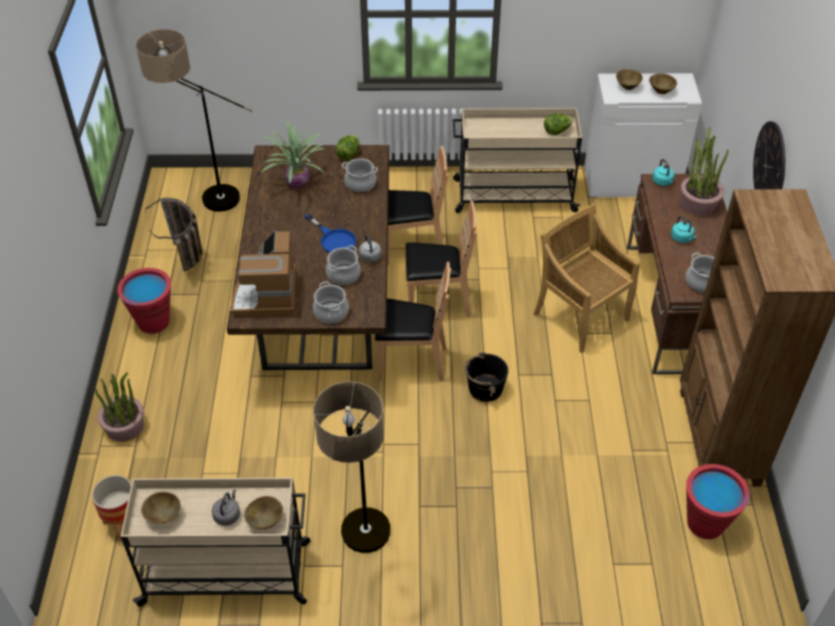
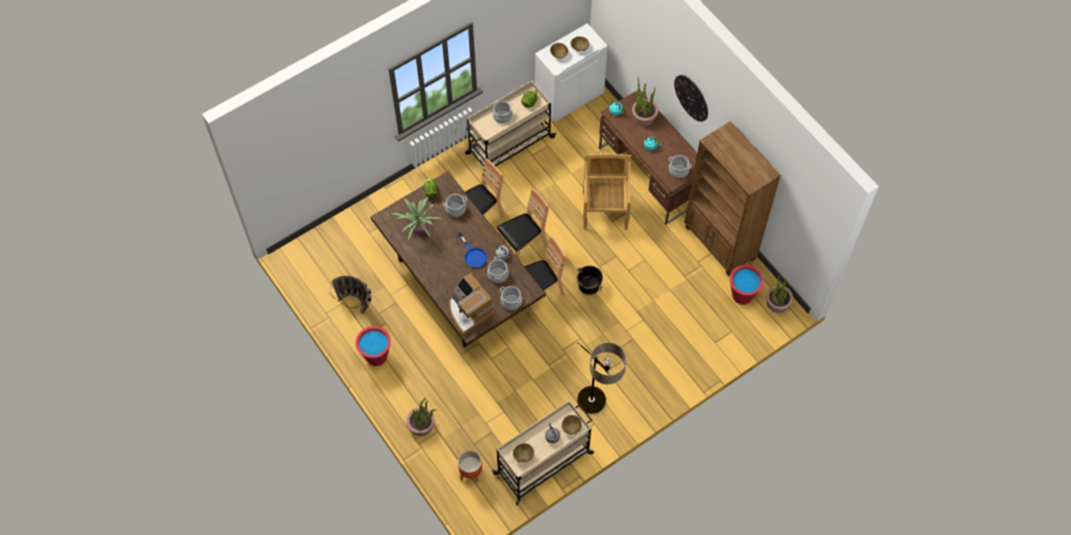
camera: 35 degrees left, 15 degrees up
floor lamp [136,29,253,212] -> none
blue frying pan [304,214,356,253] -> blue frying pan turned 45 degrees clockwise [458,232,487,268]
beige chair [534,203,640,353] -> beige chair turned 75 degrees clockwise [583,154,631,230]
none -> cooking pot [492,101,513,123]
none -> potted plant [766,275,793,313]

